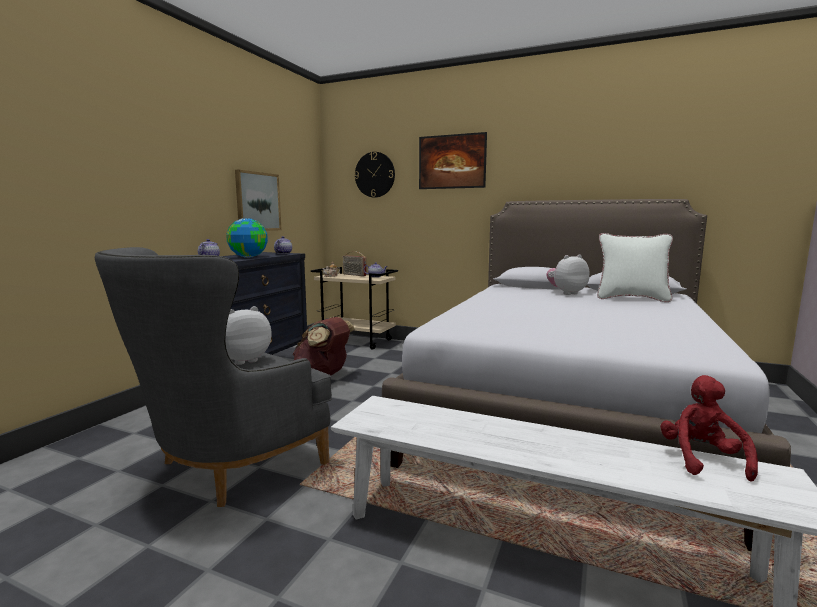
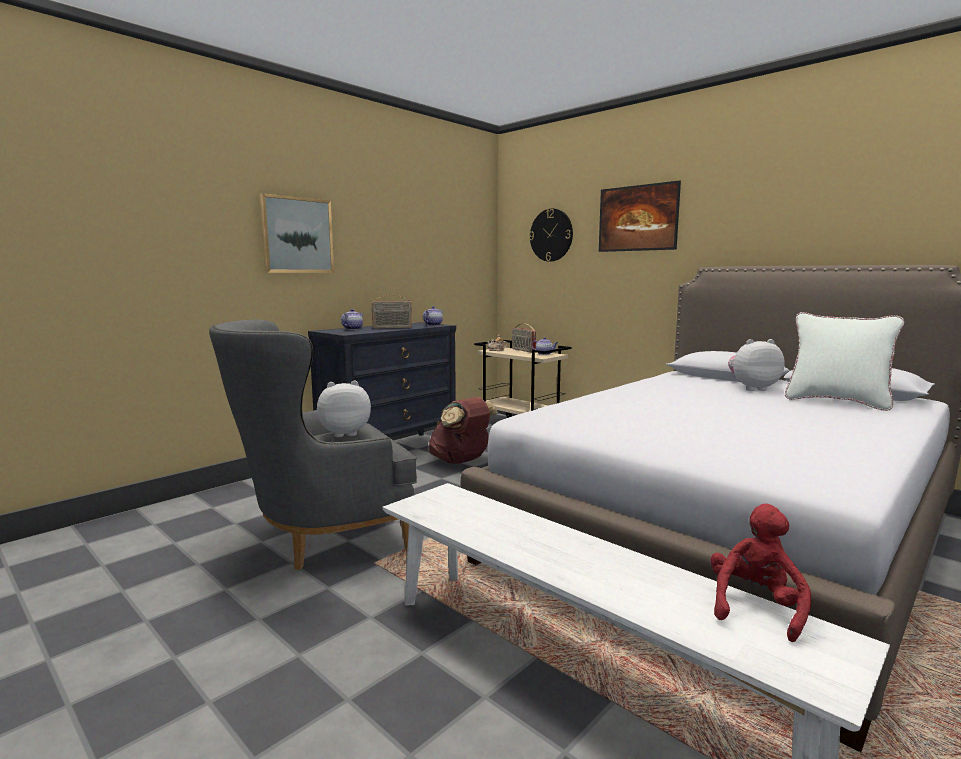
camera: 20 degrees right, 0 degrees up
globe [226,218,268,258] -> radio [371,295,412,329]
picture [235,170,281,231] -> picture moved to [260,193,334,273]

